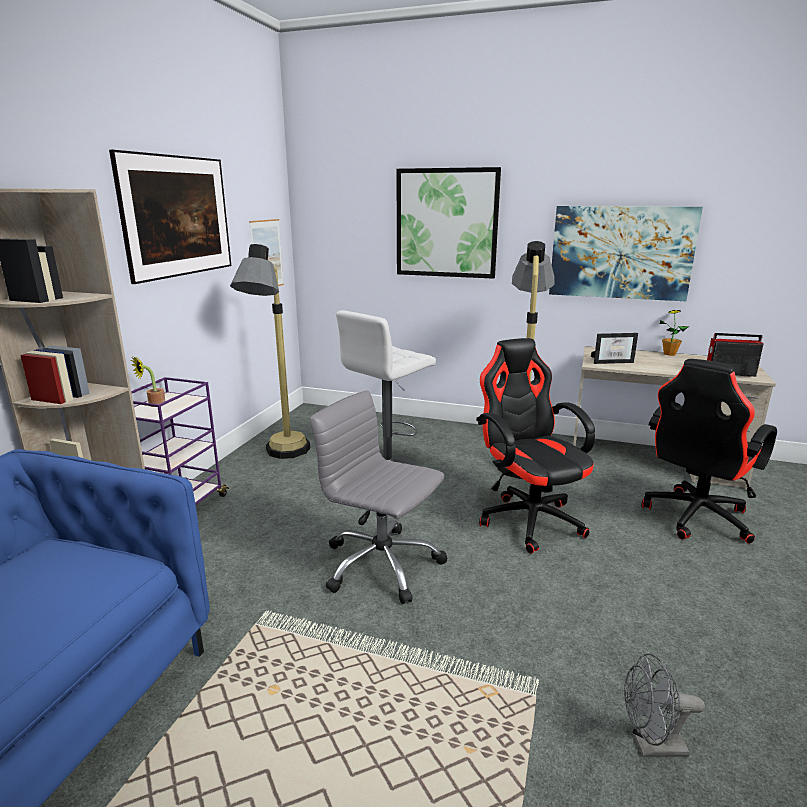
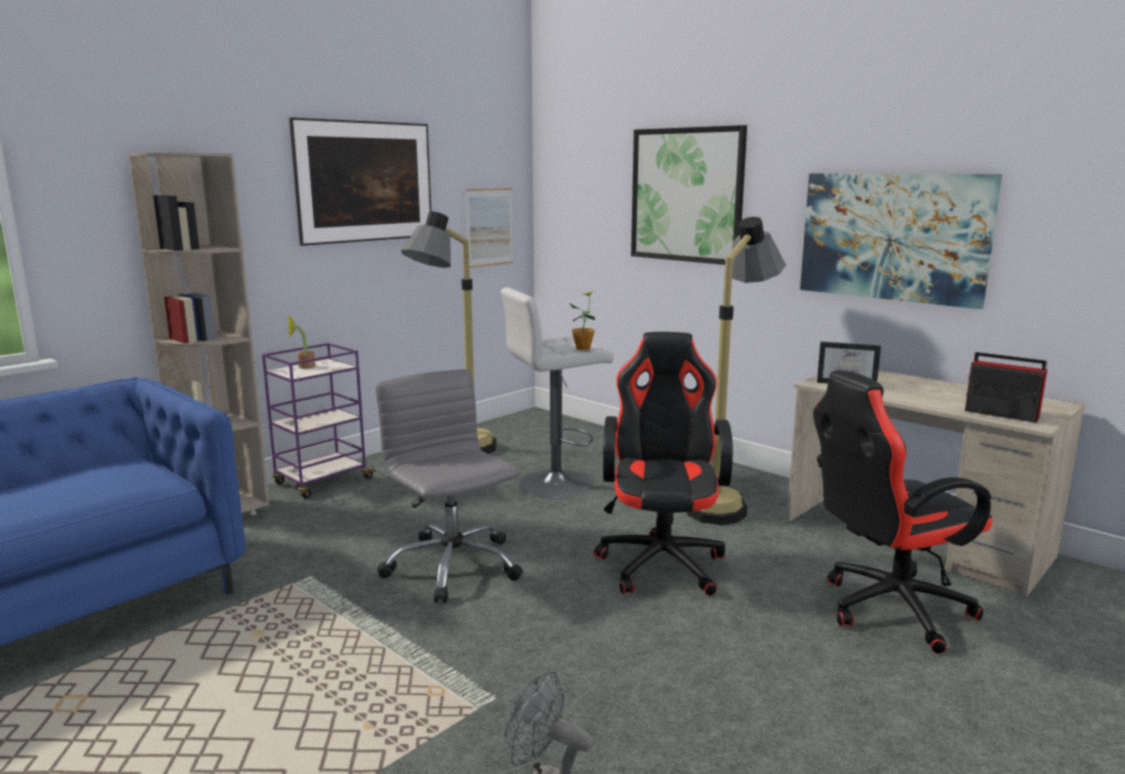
camera: 25 degrees right, 5 degrees down
potted plant [660,310,689,356] -> potted plant moved to [569,291,596,350]

